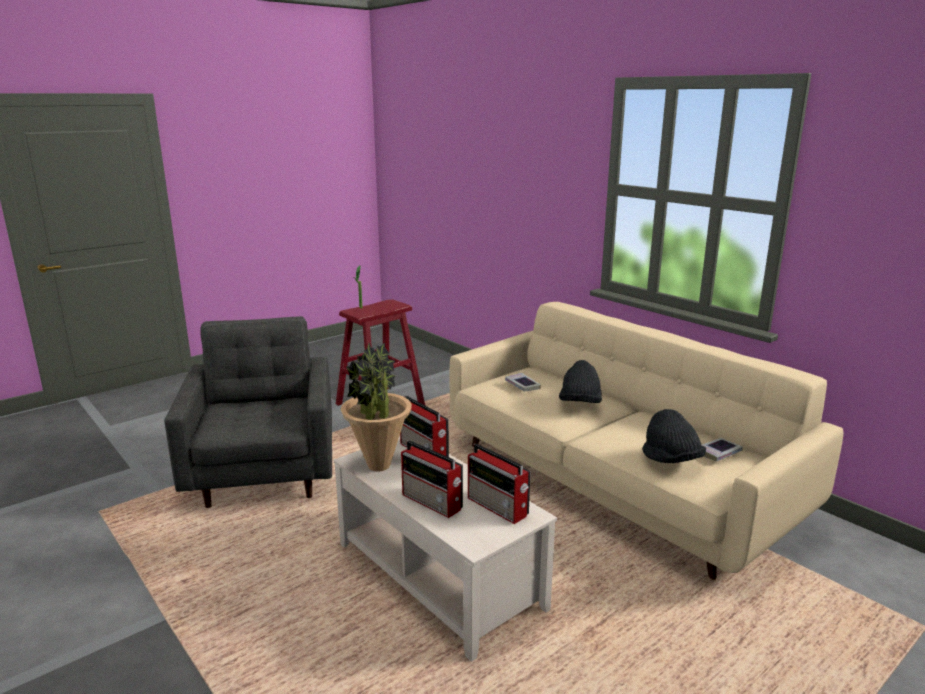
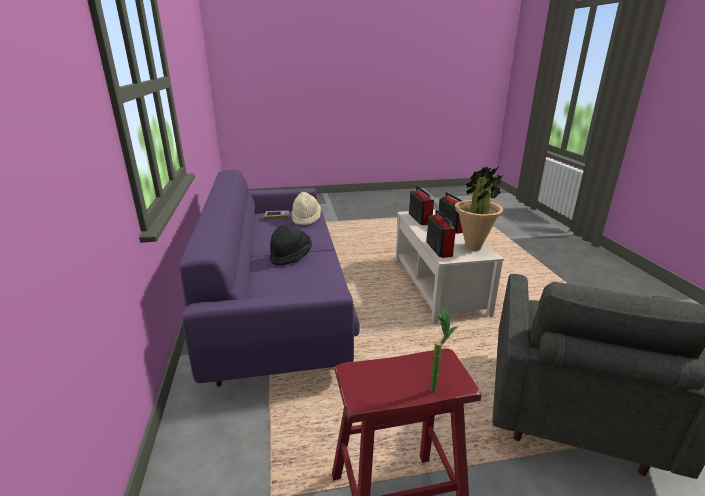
camera: 150 degrees left, 5 degrees up
beige sofa [450,302,843,580] -> purple sofa [180,170,359,387]
book [505,373,541,391] -> none
black hat [642,409,706,463] -> beige hat [292,192,321,225]

